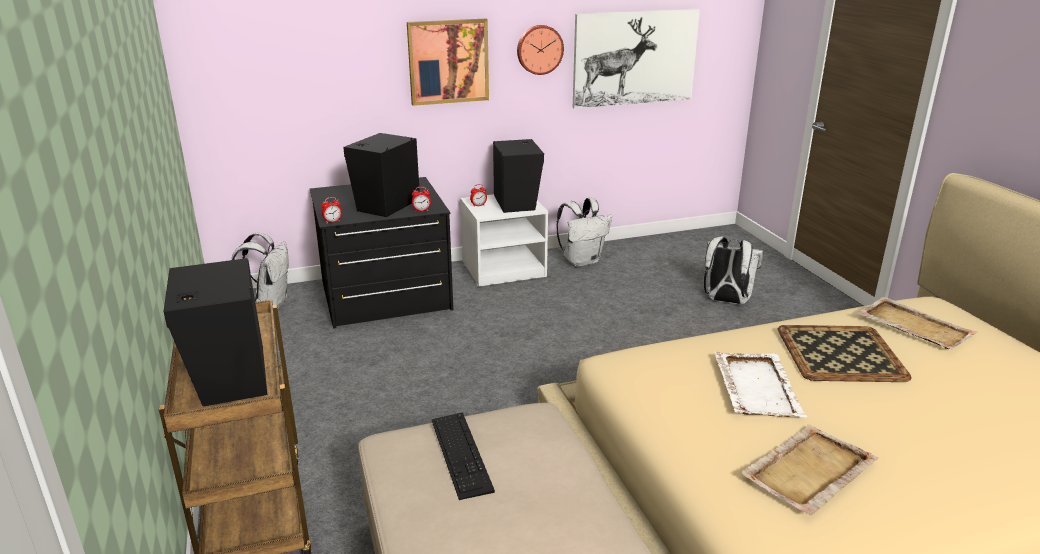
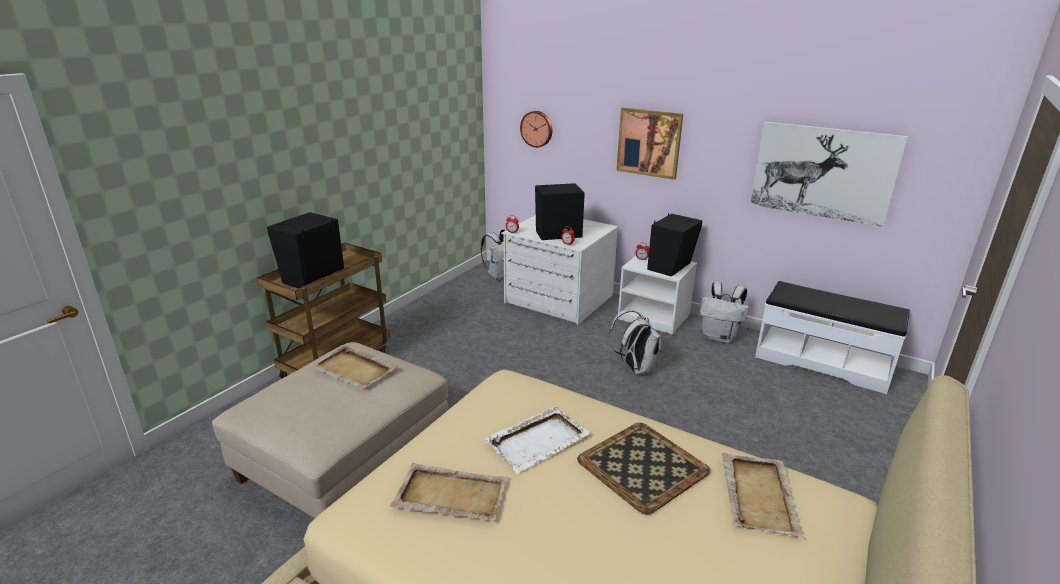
camera: 50 degrees right, 0 degrees up
black dresser [310,177,453,329] -> white dresser [501,215,618,325]
keyboard [431,412,495,500] -> beige tray [310,345,398,388]
wall clock [517,25,564,75] -> wall clock moved to [520,111,552,148]
white backpack [704,237,763,304] -> white backpack moved to [609,309,662,375]
none -> white bench [755,281,910,394]

